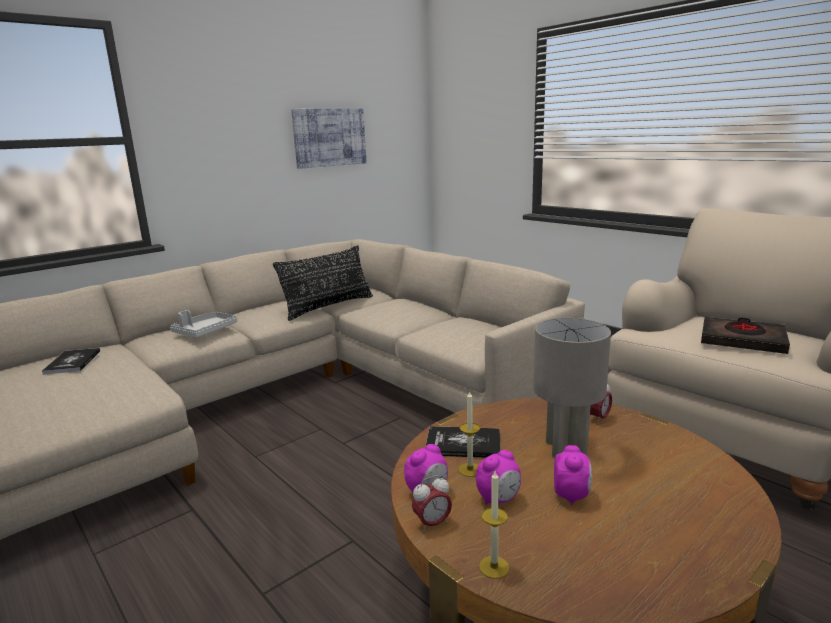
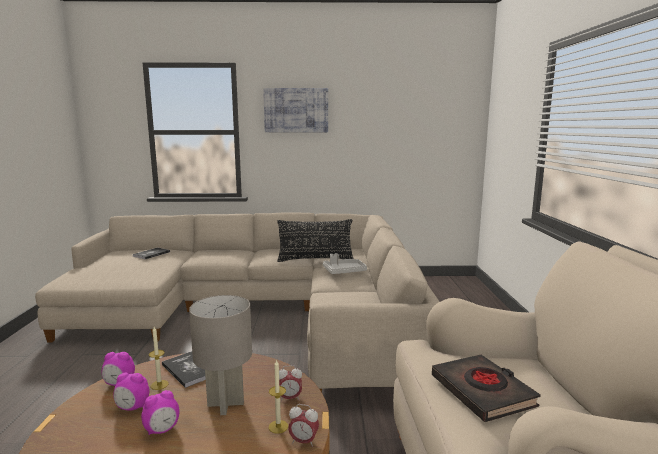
camera: 40 degrees right, 5 degrees down
grey tray [170,310,237,338] -> grey tray moved to [323,253,367,274]
picture [291,108,367,169] -> picture moved to [263,88,328,132]
alarm clock [412,475,452,532] -> alarm clock moved to [288,404,319,447]
candle [479,471,510,579] -> candle moved to [269,359,288,434]

